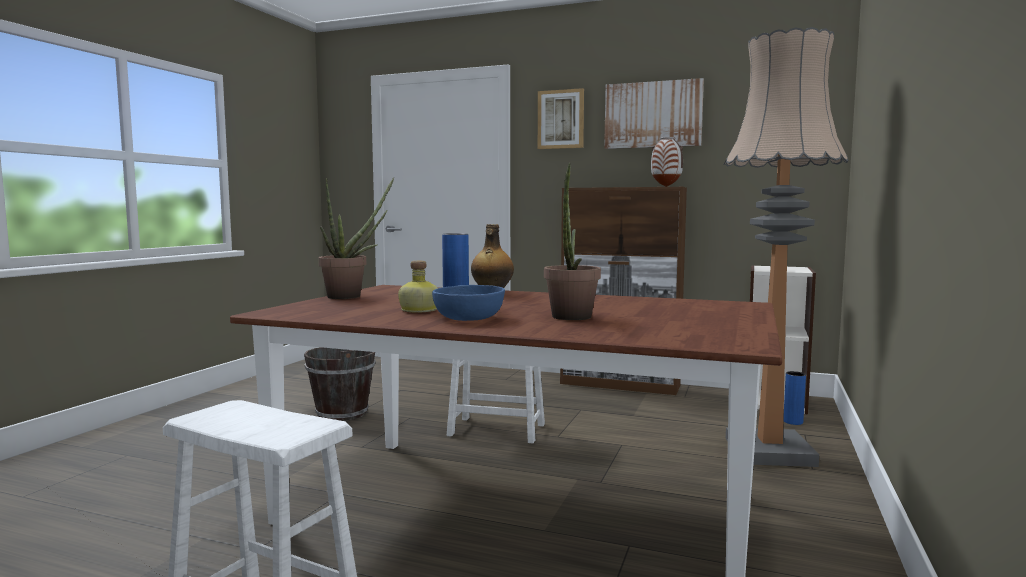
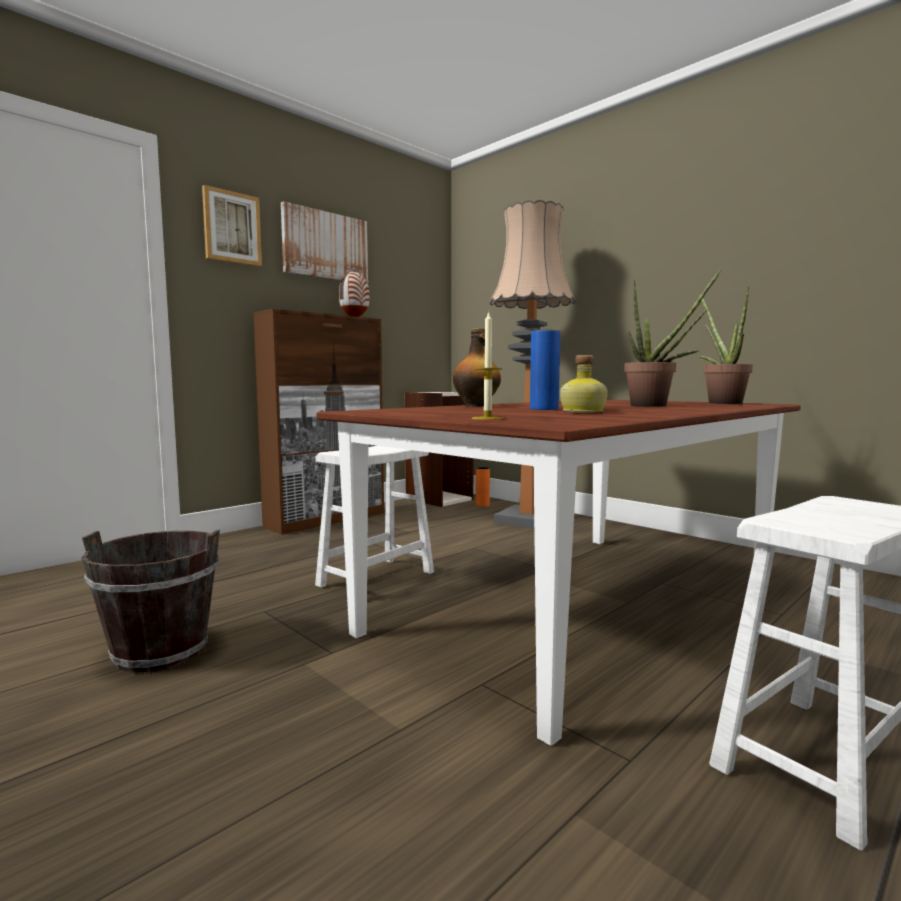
camera: 65 degrees left, 0 degrees up
potted plant [319,177,394,299] -> potted plant moved to [698,287,753,404]
blue bowl [432,285,505,321] -> none
blue vase [783,371,806,425] -> orange vase [476,467,490,507]
none -> candle [472,311,504,420]

